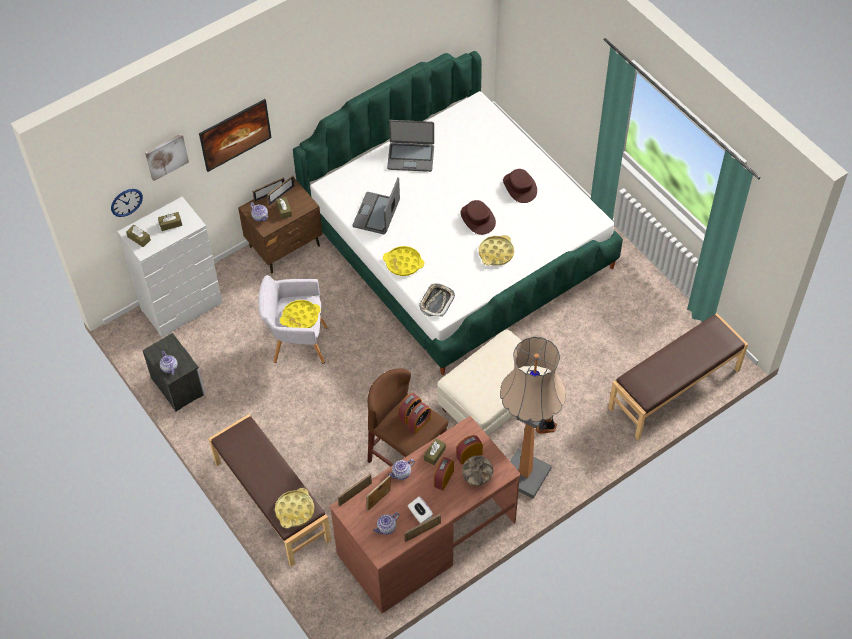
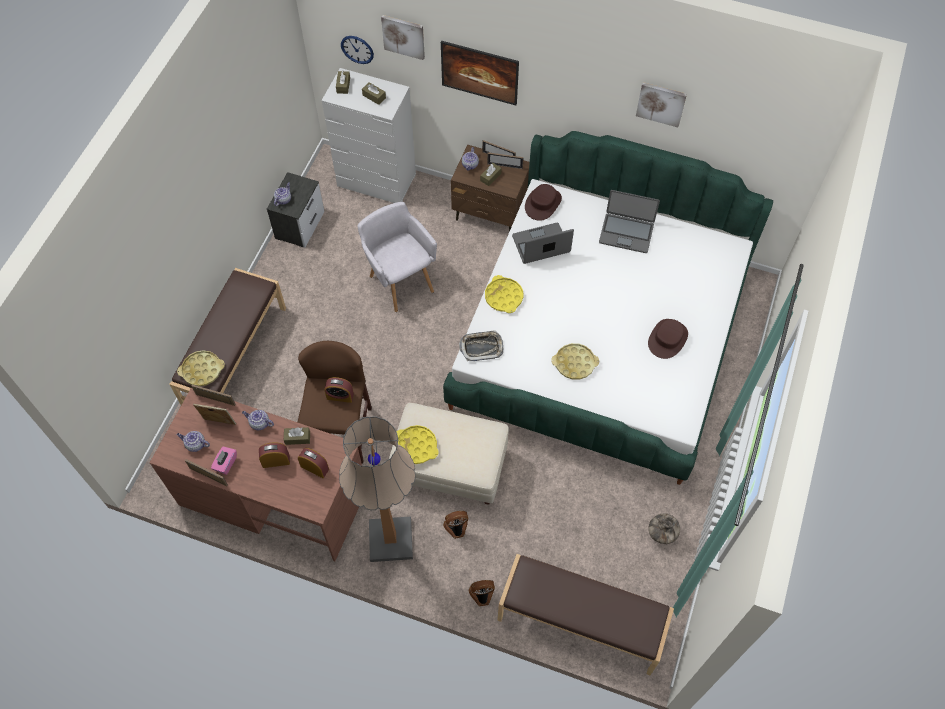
camera: 55 degrees right, 5 degrees up
yellow tray [280,300,321,328] -> yellow tray moved to [397,425,439,464]
laptop [387,120,434,172] -> laptop turned 45 degrees counterclockwise [599,190,660,253]
alarm clock [408,402,431,434] -> none
white tissue box [408,496,433,524] -> pink tissue box [211,447,237,475]
brown hat [460,200,496,235] -> brown hat moved to [525,184,562,221]
vase [462,455,493,486] -> vase moved to [648,514,680,544]
none -> fan [469,580,495,606]
none -> picture [636,82,687,127]

